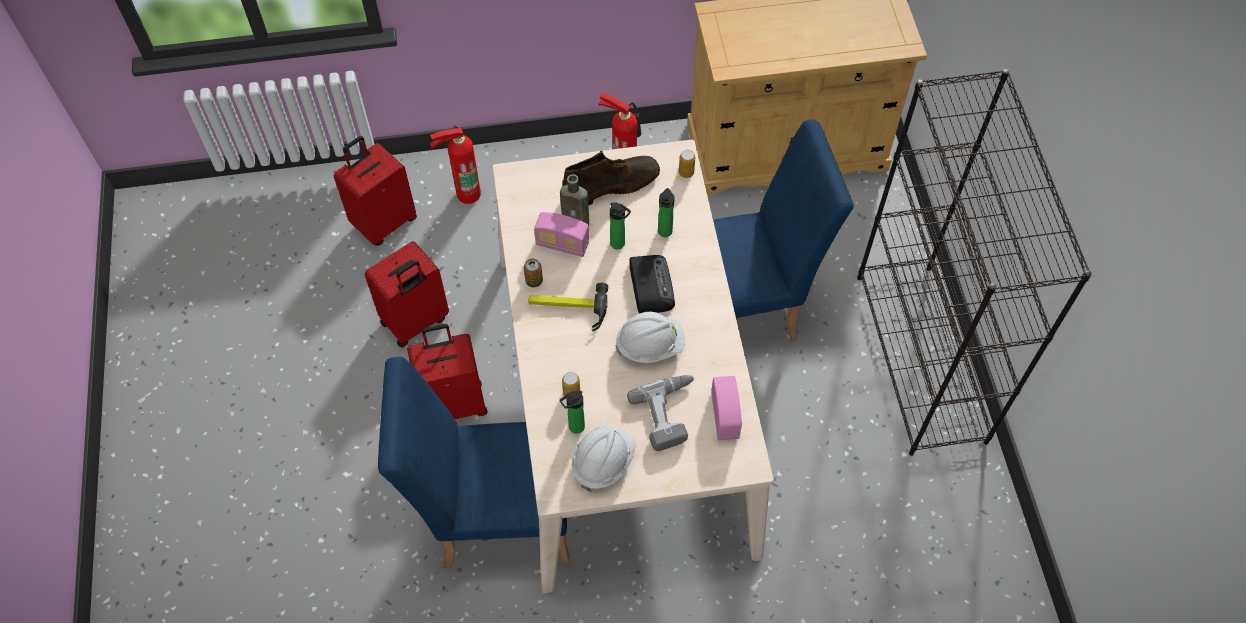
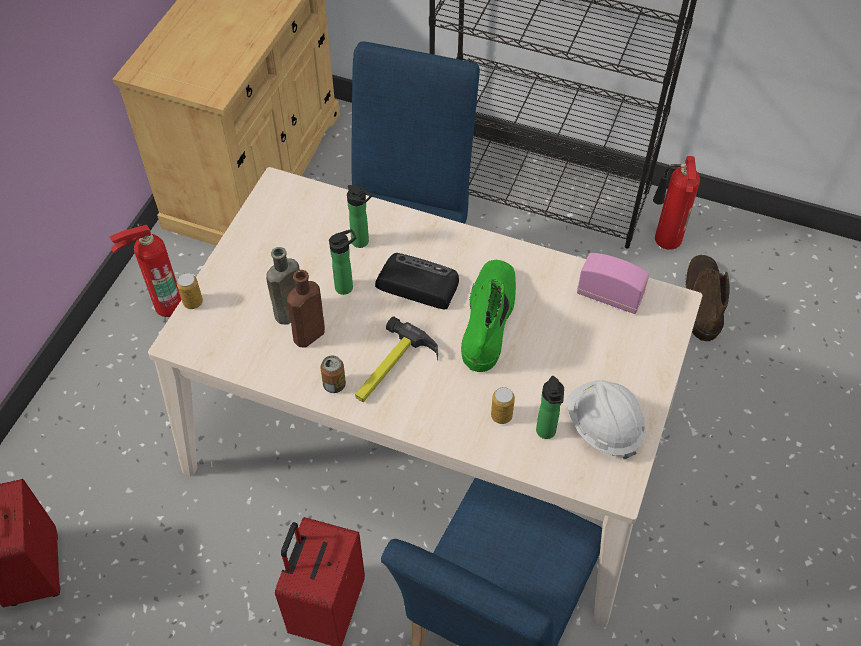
camera: 60 degrees left, 5 degrees down
red suitcase [364,241,449,348] -> none
fire extinguisher [430,125,481,204] -> fire extinguisher moved to [653,156,700,250]
radio [534,212,589,257] -> brown bottle [287,270,325,348]
brown boot [562,151,660,205] -> brown boot moved to [685,255,730,341]
white hard hat [615,312,685,363] -> green boot [461,260,516,372]
power drill [627,375,695,451] -> none
can [679,150,695,178] -> can moved to [177,273,203,309]

